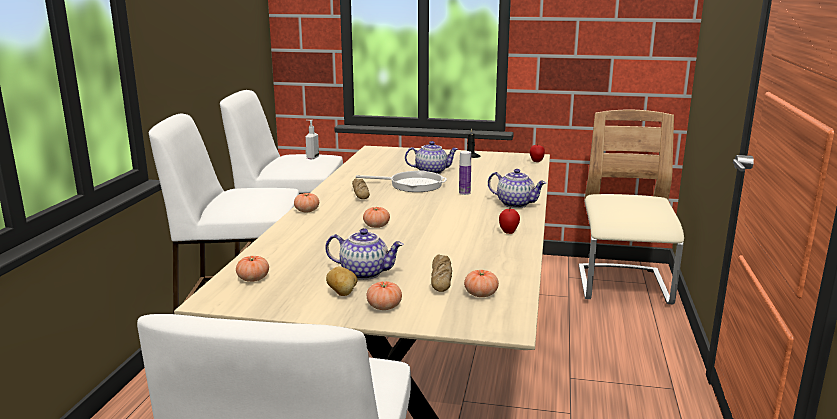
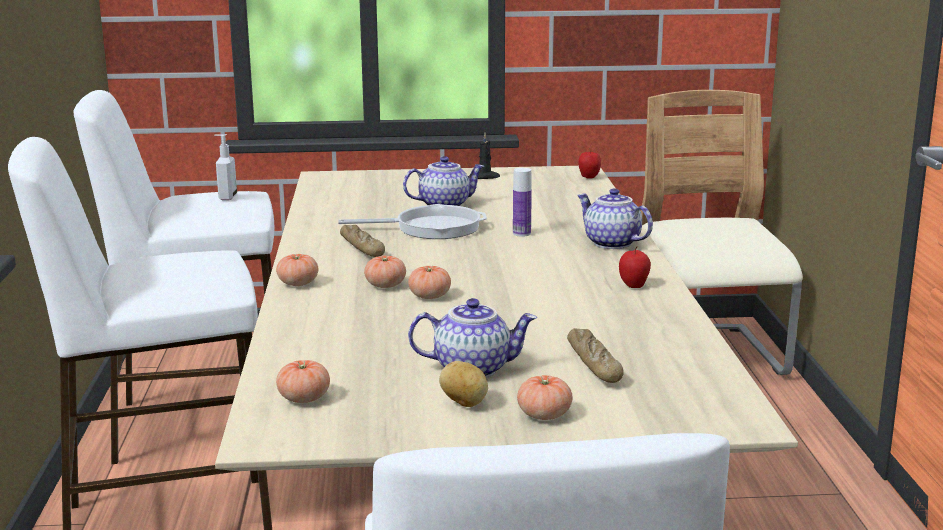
camera: 15 degrees left, 0 degrees up
tomato [464,270,499,297] -> tomato moved to [364,255,406,288]
teapot [488,169,546,208] -> teapot turned 150 degrees counterclockwise [577,188,653,249]

